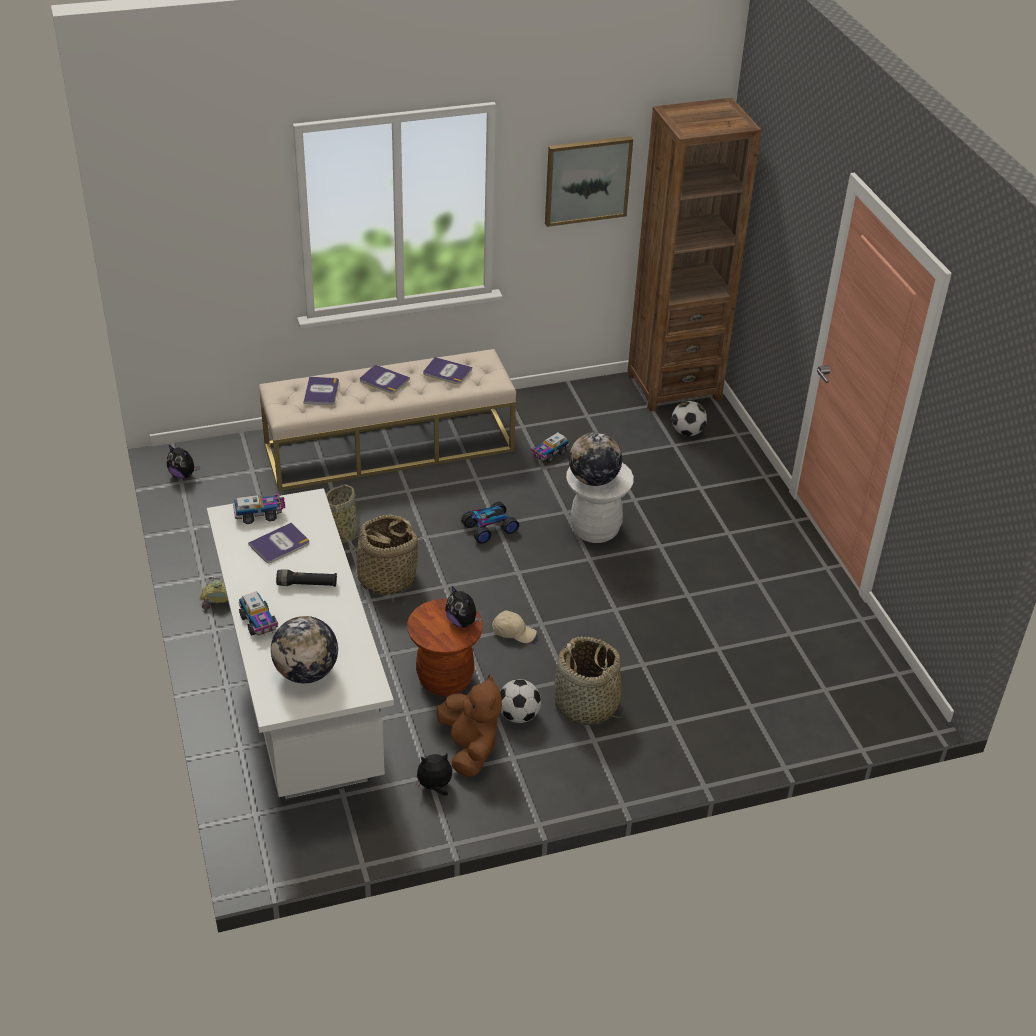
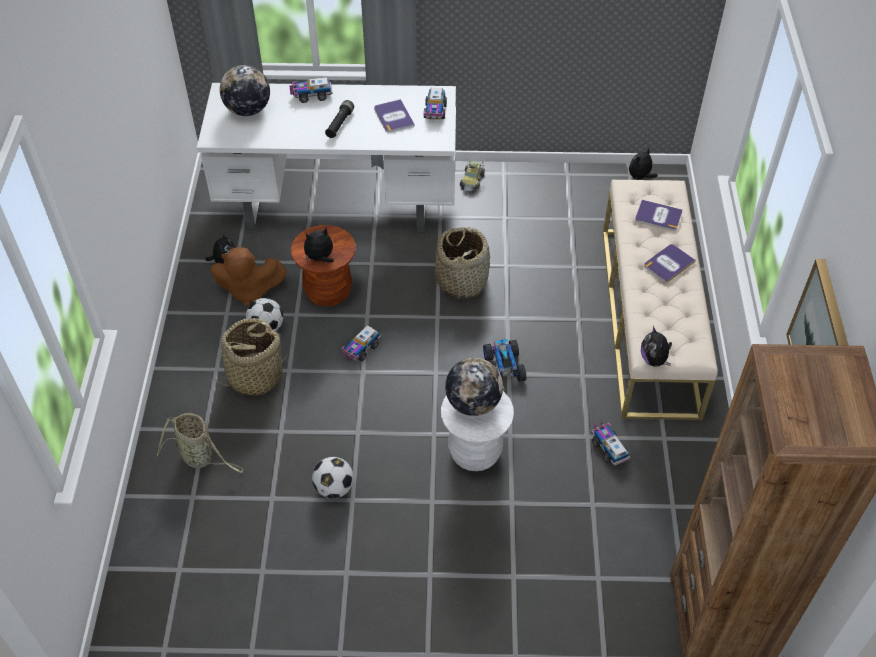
camera: 110 degrees right, 10 degrees up
basket [326,484,358,552] -> basket moved to [157,413,243,473]
book [423,357,472,384] -> none
beige cap [493,610,537,643] -> toy truck [341,325,381,361]
football [672,401,707,436] -> football moved to [312,457,354,499]
none -> plush toy [641,326,672,366]

